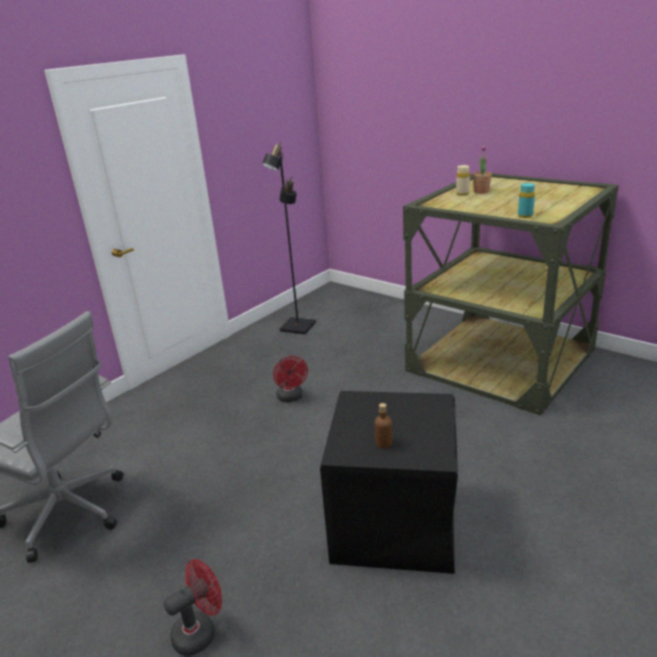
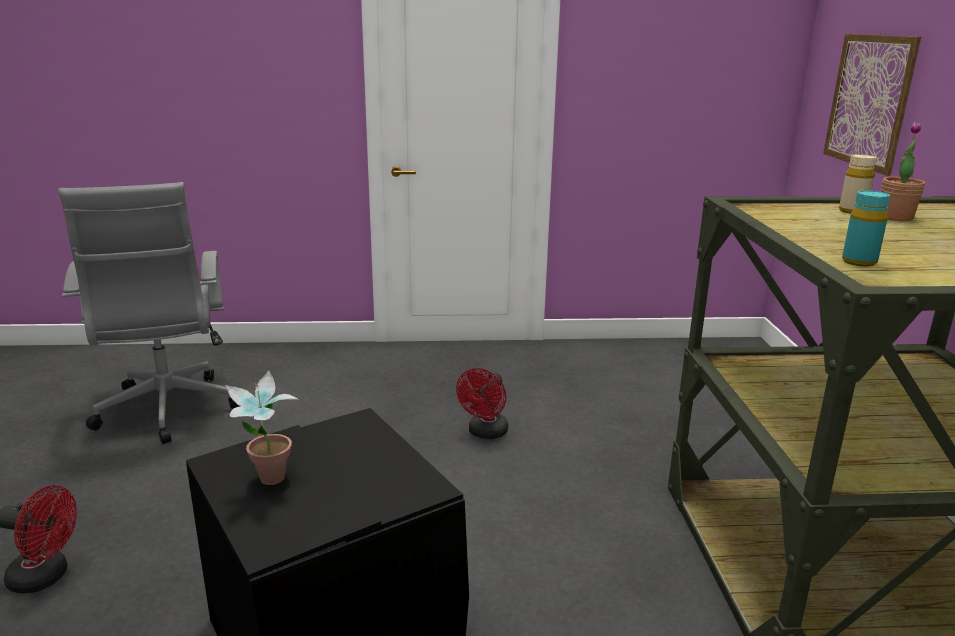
camera: 45 degrees right, 5 degrees down
black floor lamp [262,142,316,334] -> none
brown bottle [374,403,392,448] -> potted plant [225,370,298,485]
none -> picture [823,31,921,176]

